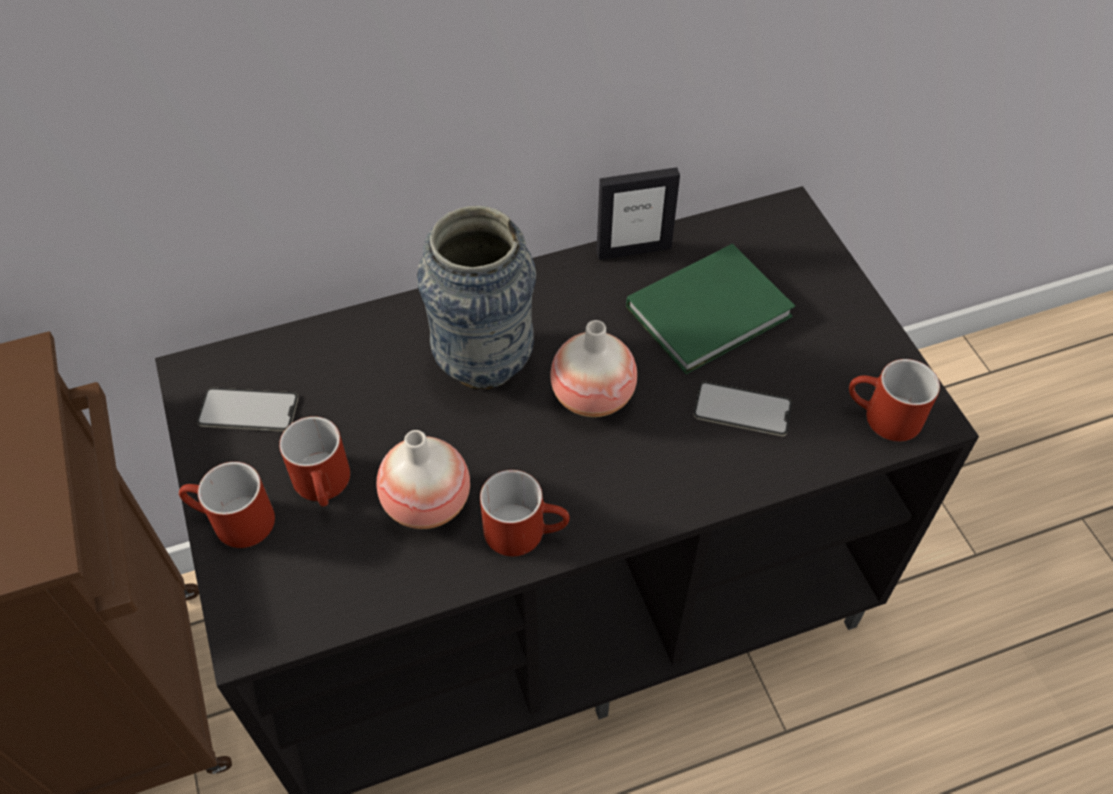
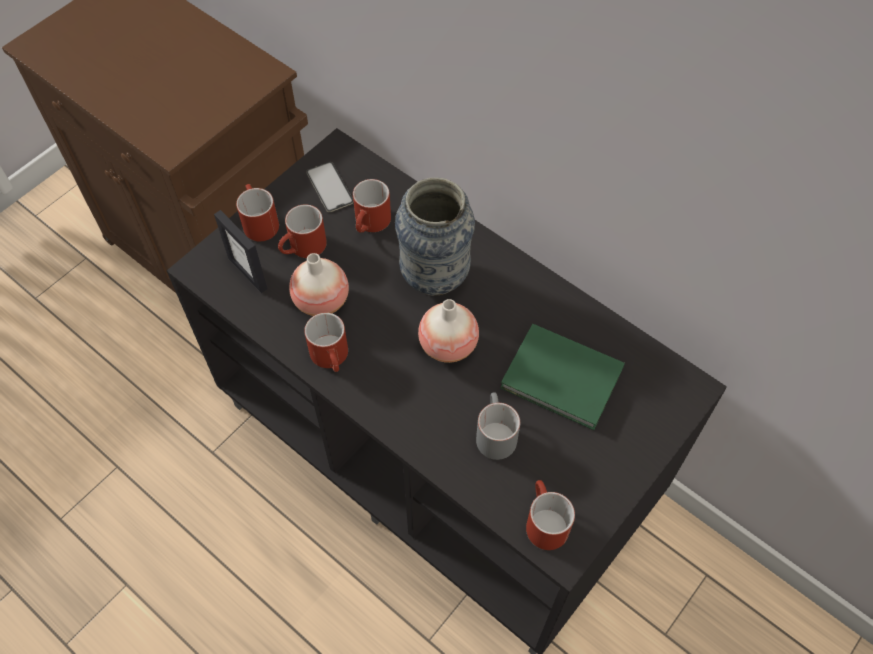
camera: 60 degrees right, 5 degrees up
picture frame [596,167,680,260] -> picture frame moved to [214,210,268,293]
phone [693,381,792,436] -> grey mug [476,392,520,460]
none -> red mug [353,179,391,233]

